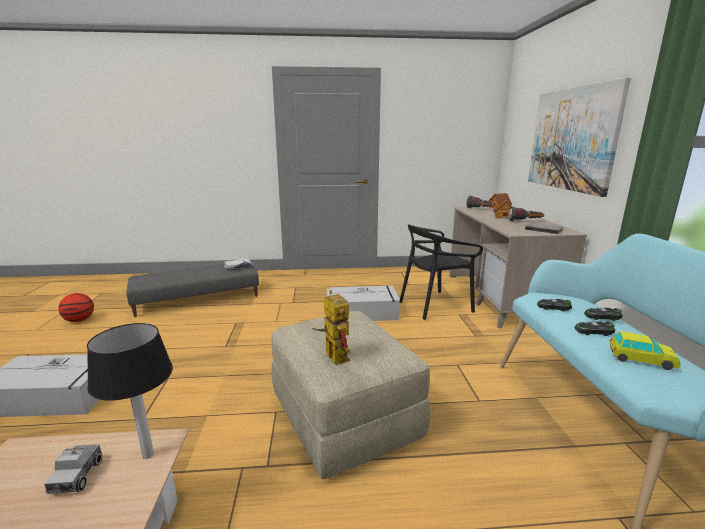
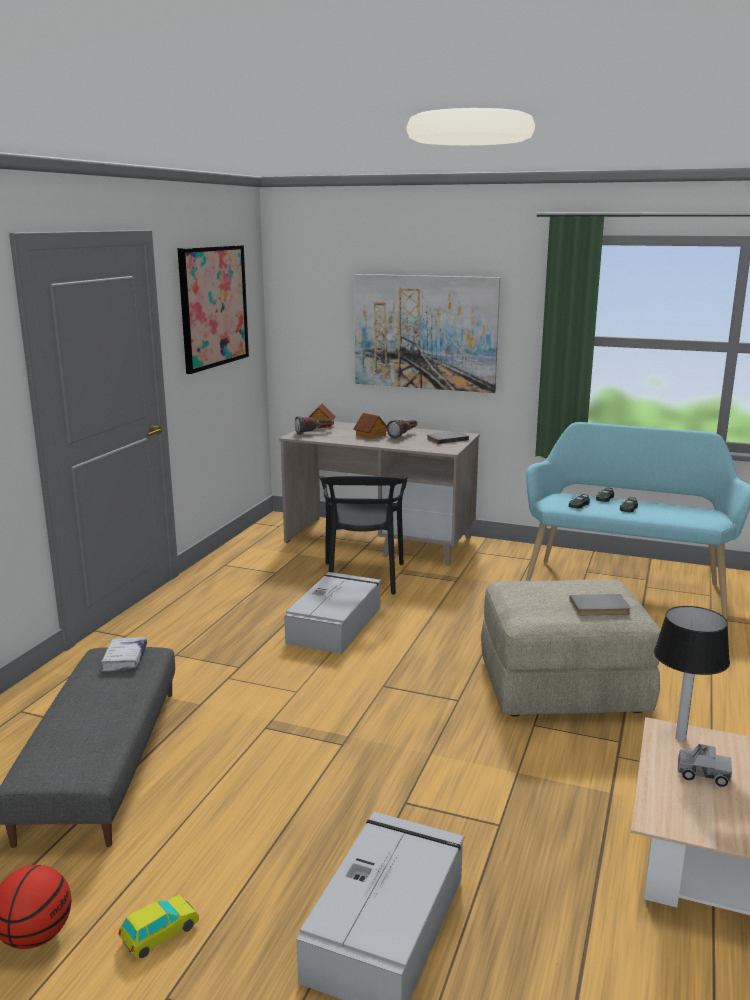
camera: 65 degrees left, 0 degrees up
toy robot [312,290,350,365] -> grey book [569,594,630,616]
toy car [610,331,681,370] -> toy car moved to [118,895,199,958]
none -> picture [177,245,249,374]

